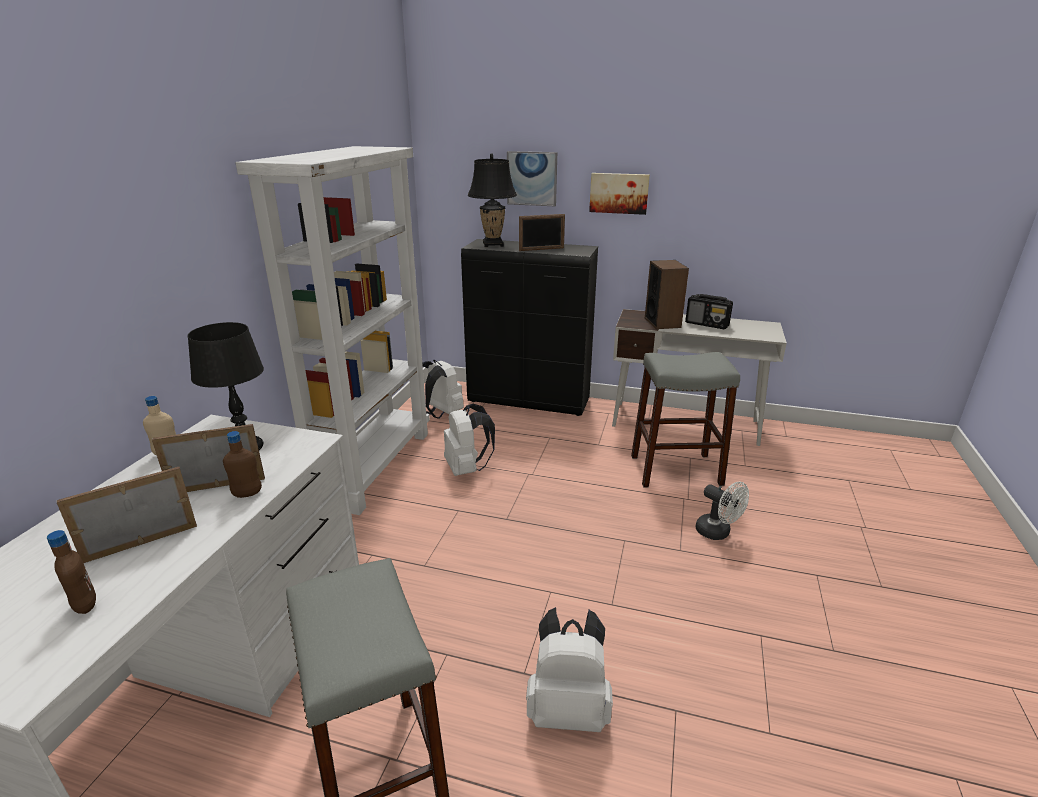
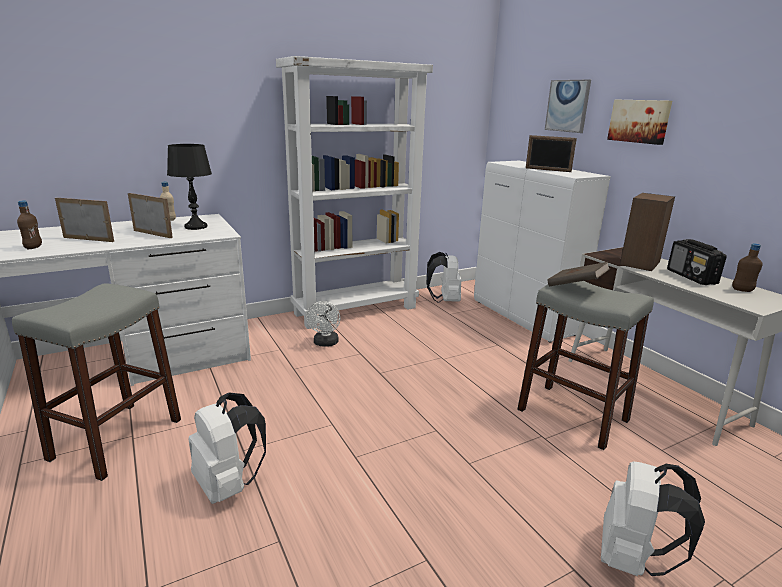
camera: 45 degrees right, 5 degrees down
brown bottle [223,431,262,498] -> brown bottle moved to [732,243,763,292]
white backpack [444,404,495,476] -> white backpack moved to [601,462,705,576]
black cabinet [461,239,598,416] -> white cabinet [474,161,611,342]
black table lamp [468,154,517,247] -> none
white fan [695,482,749,540] -> white fan moved to [306,301,340,347]
none -> brown book [547,262,610,286]

